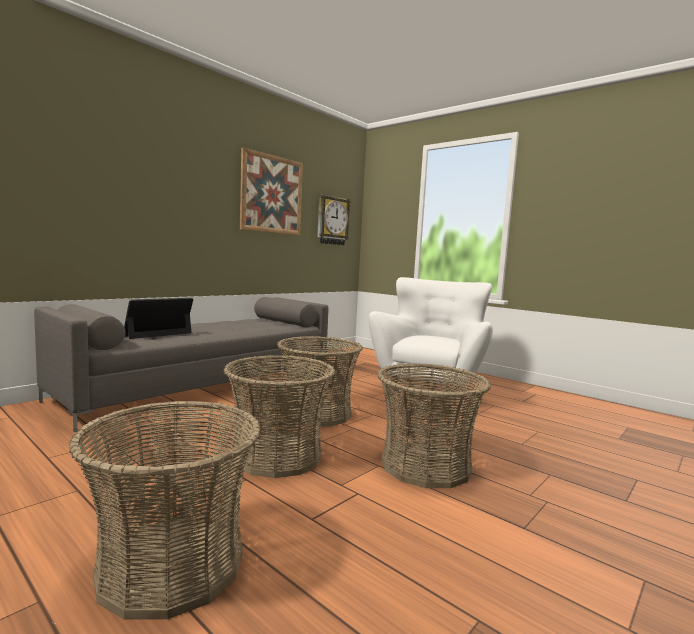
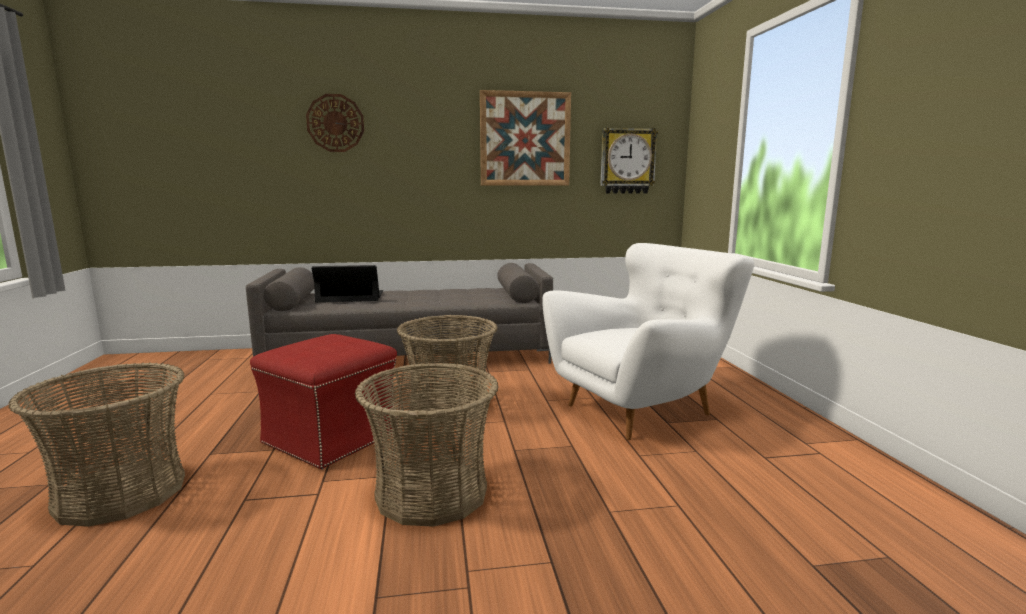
camera: 40 degrees right, 5 degrees up
basket [224,355,335,478] -> red ottoman [250,334,397,469]
none -> wall clock [306,94,364,152]

